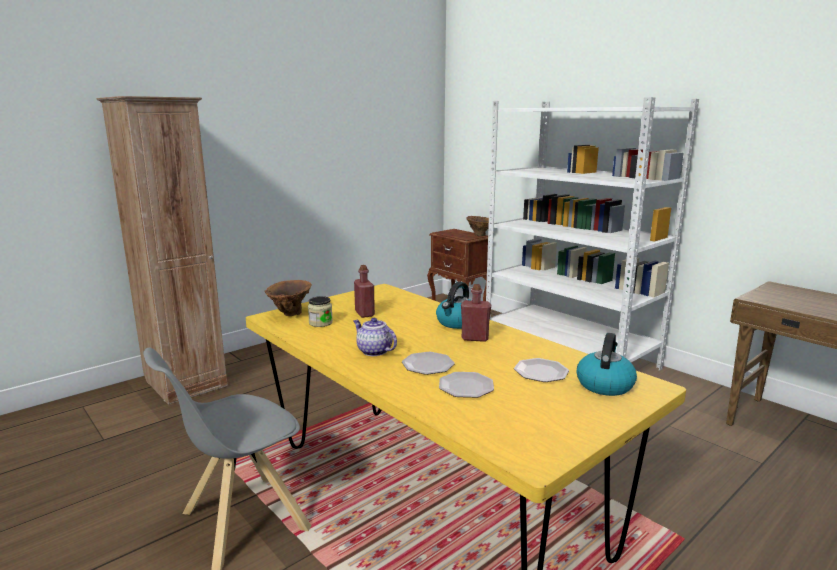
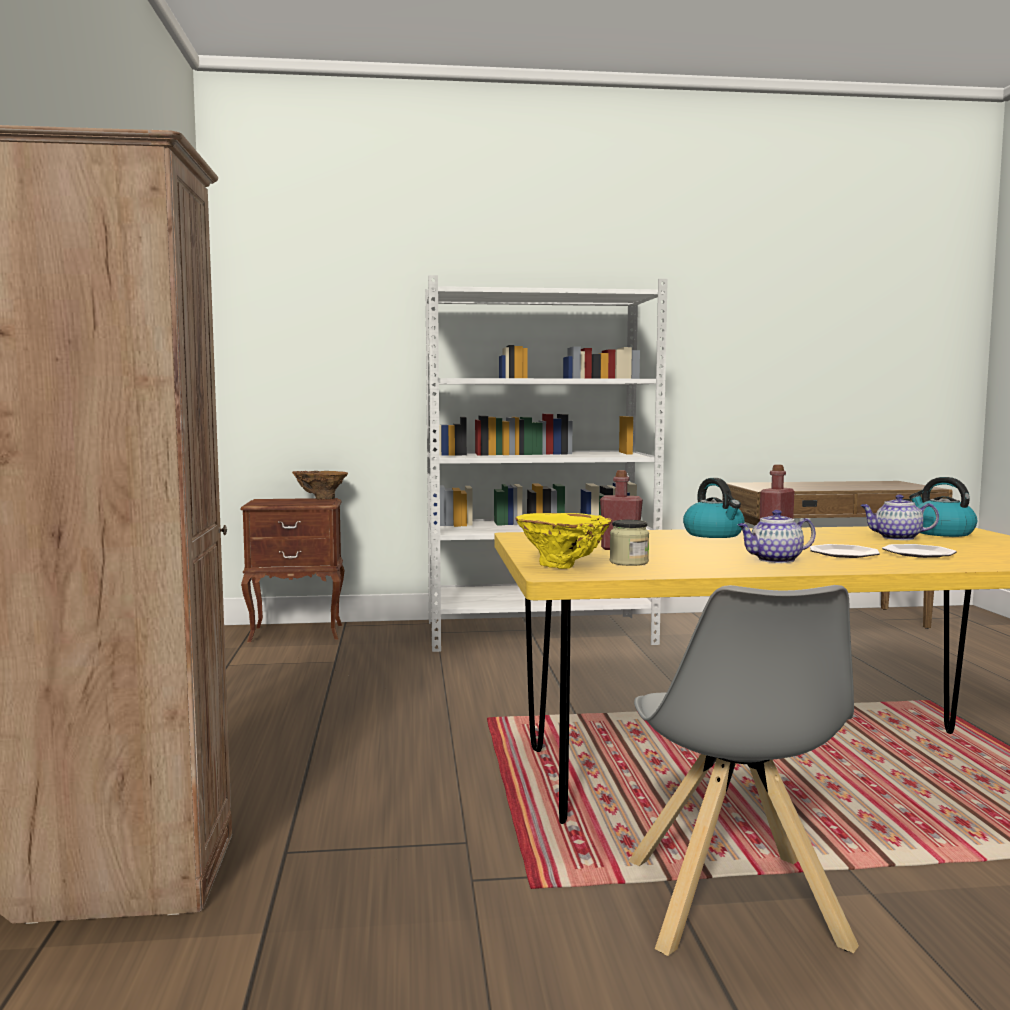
camera: 55 degrees left, 10 degrees down
brown vase [264,280,312,316] -> yellow vase [515,513,612,569]
plate [514,358,569,382] -> teapot [860,494,939,540]

